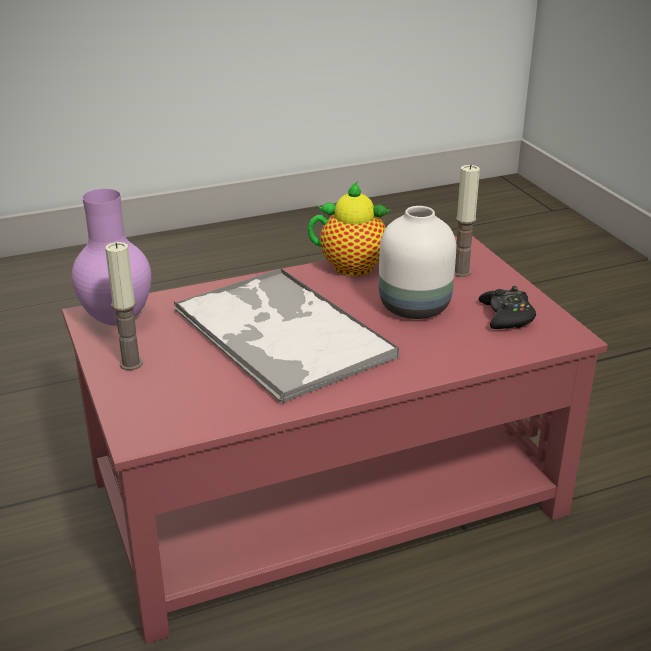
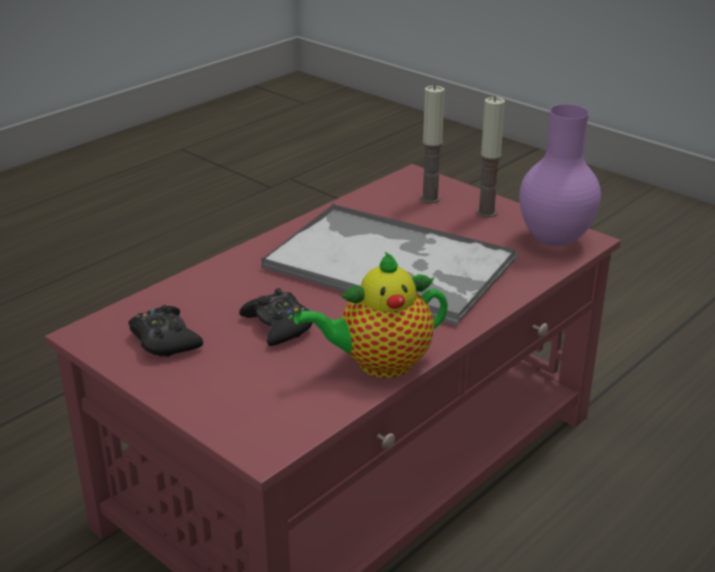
camera: 155 degrees right, 0 degrees up
white vase [379,206,456,319] -> black game controller [239,288,313,346]
candle [454,165,480,277] -> candle moved to [420,85,445,204]

